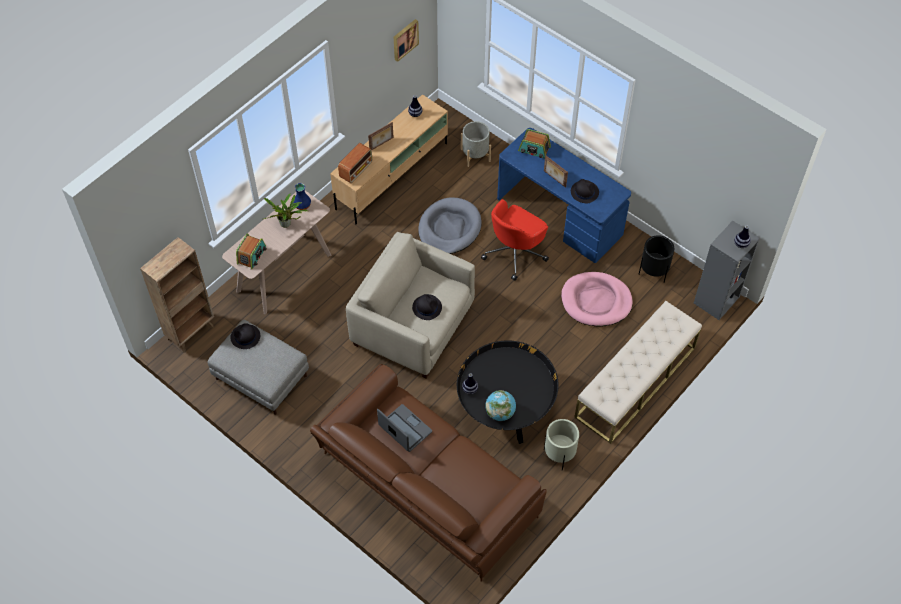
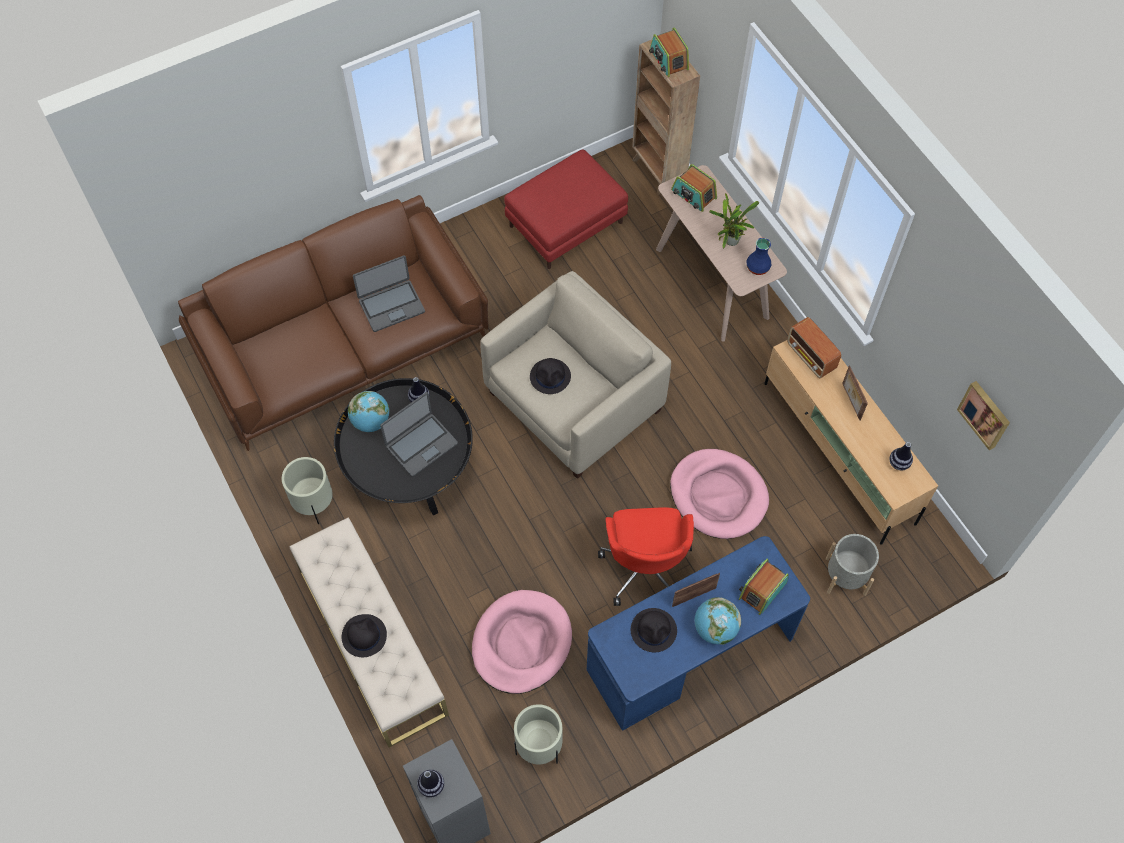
camera: 110 degrees right, 5 degrees up
grey ottoman [207,320,309,415] -> red ottoman [504,149,628,269]
black hat [230,323,260,349] -> black hat moved to [342,614,387,657]
grey dog bed [418,197,481,254] -> pink dog bed [670,449,769,539]
red office chair [481,199,549,281] -> red office chair turned 150 degrees counterclockwise [598,507,694,606]
black planter [639,235,674,282] -> beige planter [514,704,562,765]
none -> laptop [380,392,458,477]
none -> radio [649,28,689,77]
none -> globe [695,597,741,645]

